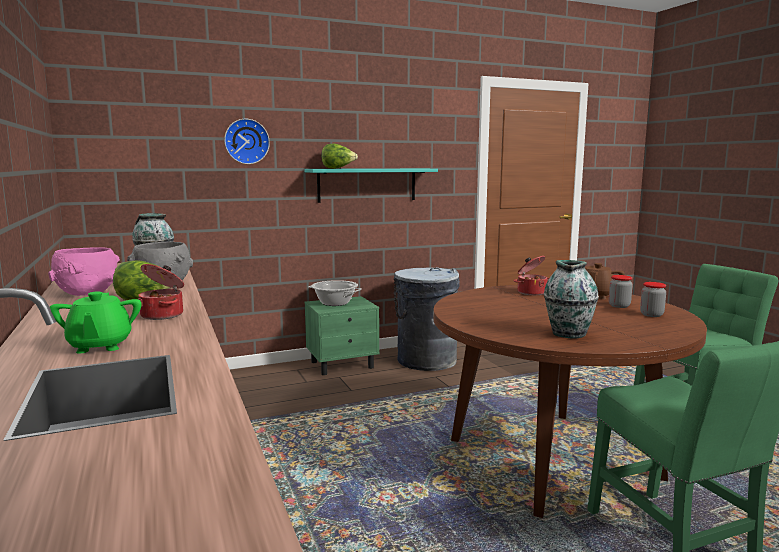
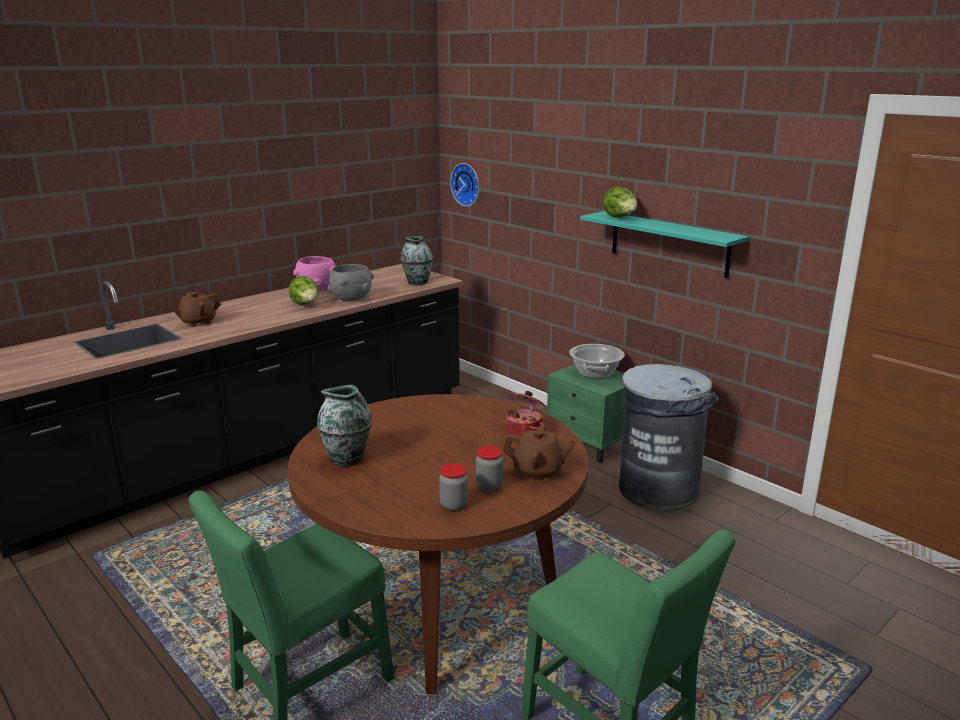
camera: 70 degrees right, 10 degrees up
green teapot [50,291,142,354] -> brown teapot [169,292,221,327]
cooking pot [138,264,184,320] -> none
wall clock [224,119,270,164] -> wall clock moved to [450,163,479,207]

